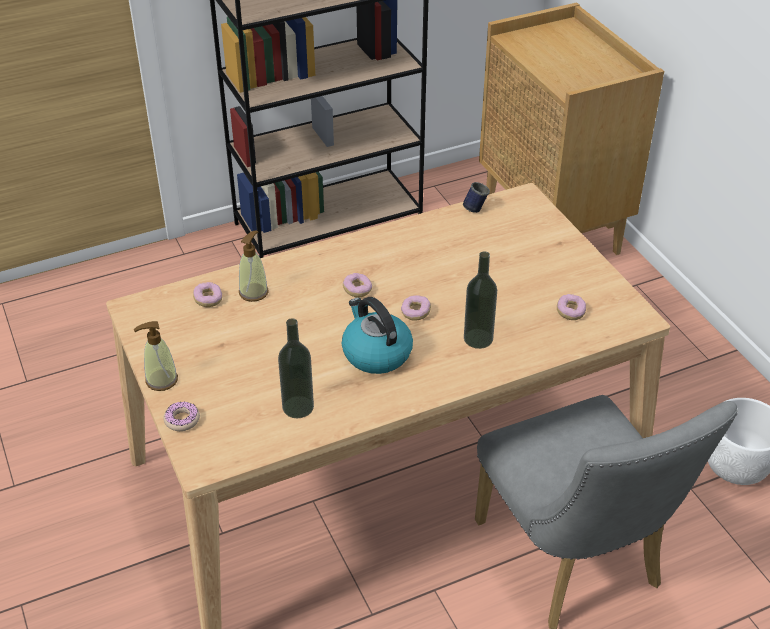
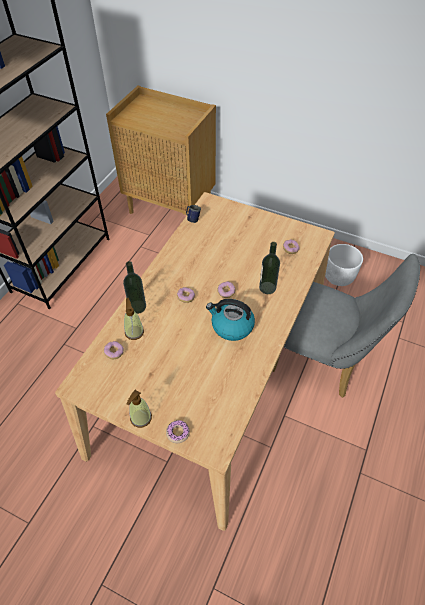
camera: 40 degrees left, 10 degrees up
bottle [278,318,314,418] -> bottle moved to [123,261,146,314]

